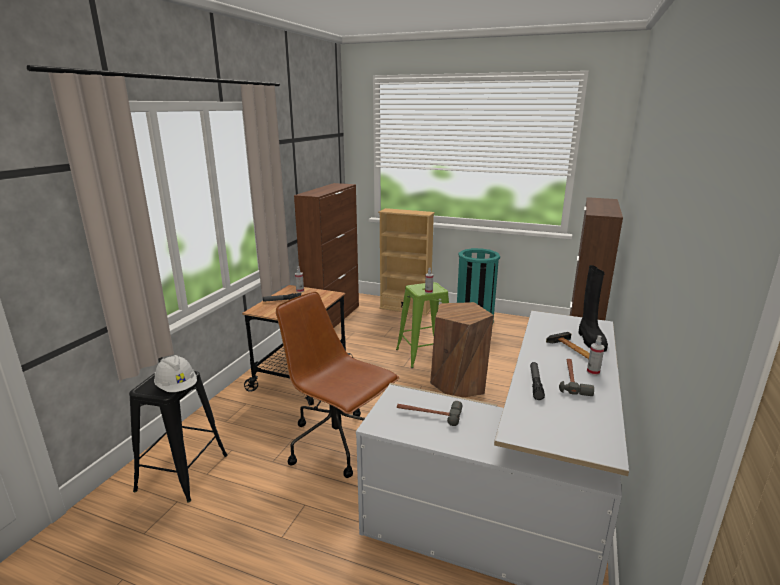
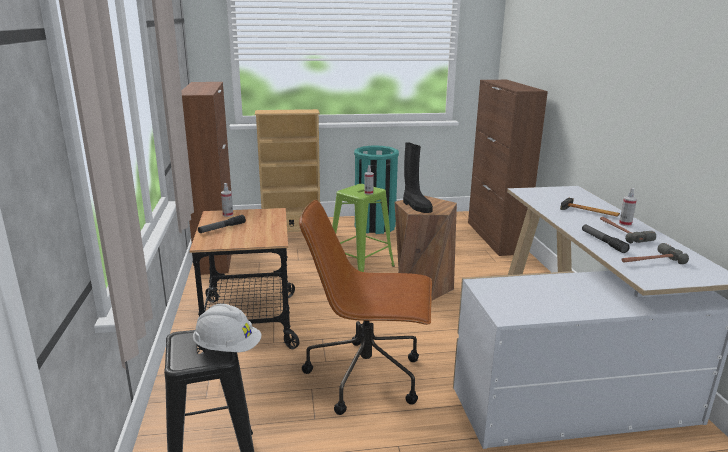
camera: 30 degrees left, 0 degrees up
hammer [397,401,462,426] -> hammer moved to [621,243,689,264]
black boot [579,265,608,352] -> black boot moved to [403,142,433,213]

